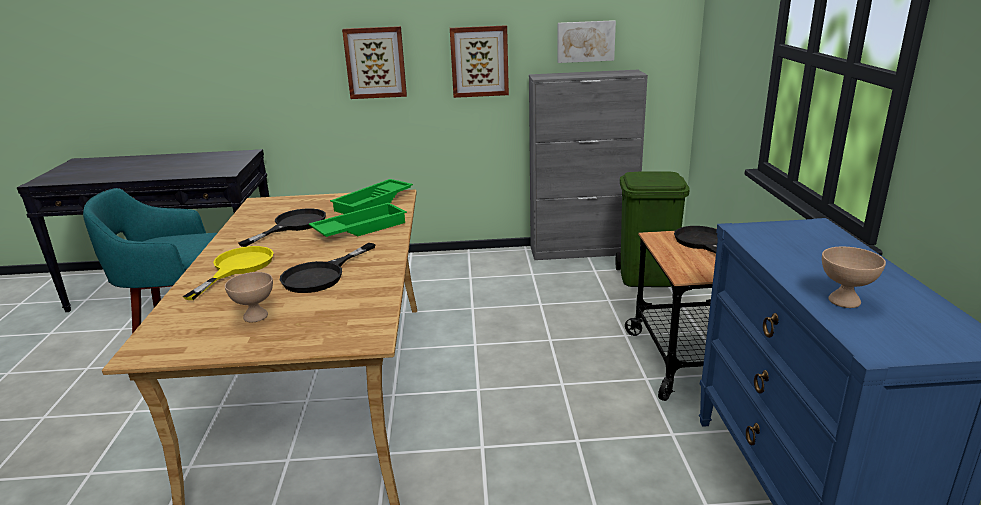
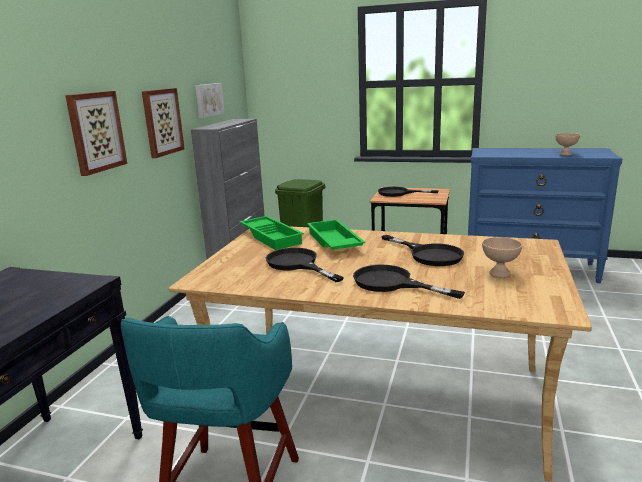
camera: 70 degrees left, 5 degrees down
yellow frying pan [183,246,274,300] -> black frying pan [353,265,465,299]

